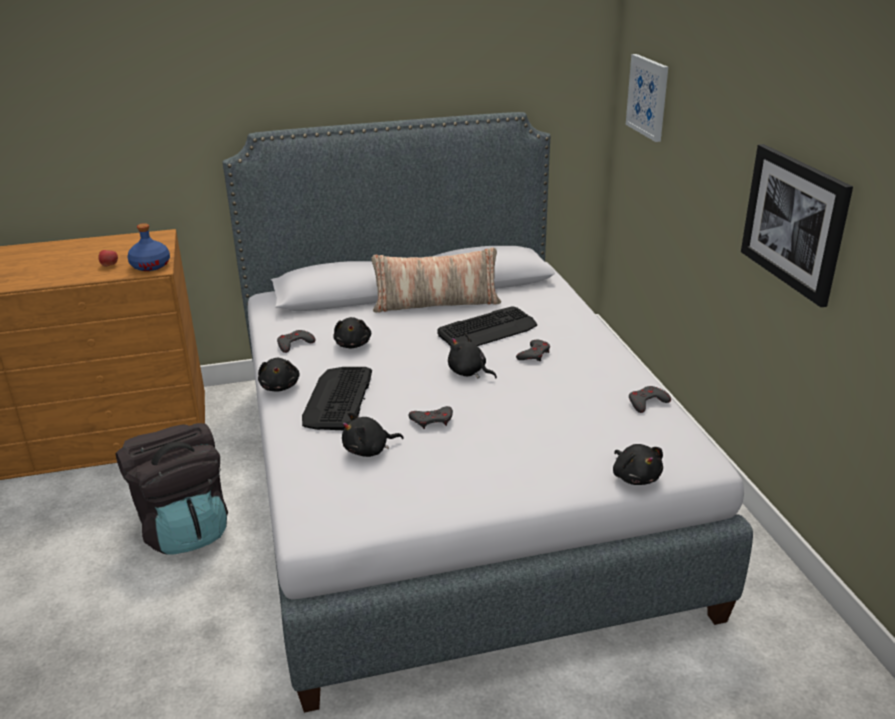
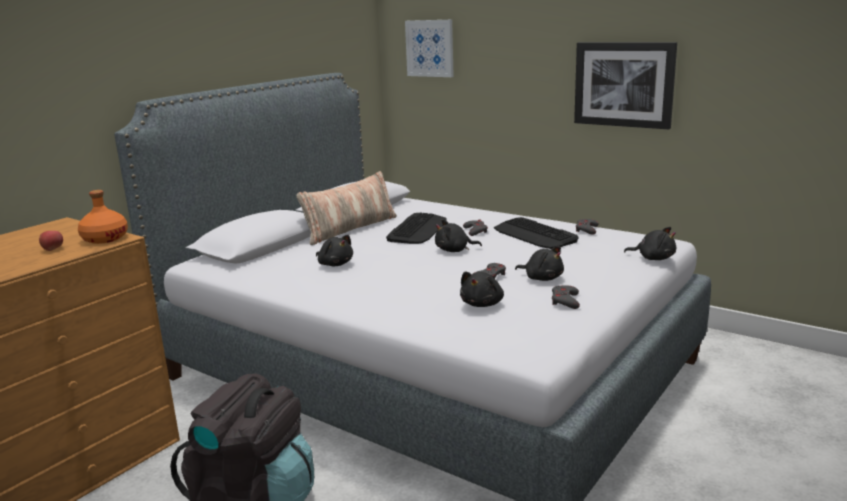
camera: 40 degrees left, 10 degrees down
blue bottle [127,223,170,271] -> orange bottle [78,190,128,244]
black plush toy [258,358,300,392] -> black plush toy moved to [515,246,564,281]
grey game controller [277,330,316,353] -> grey game controller moved to [552,285,580,309]
keyboard [302,367,372,430] -> keyboard moved to [494,217,579,249]

